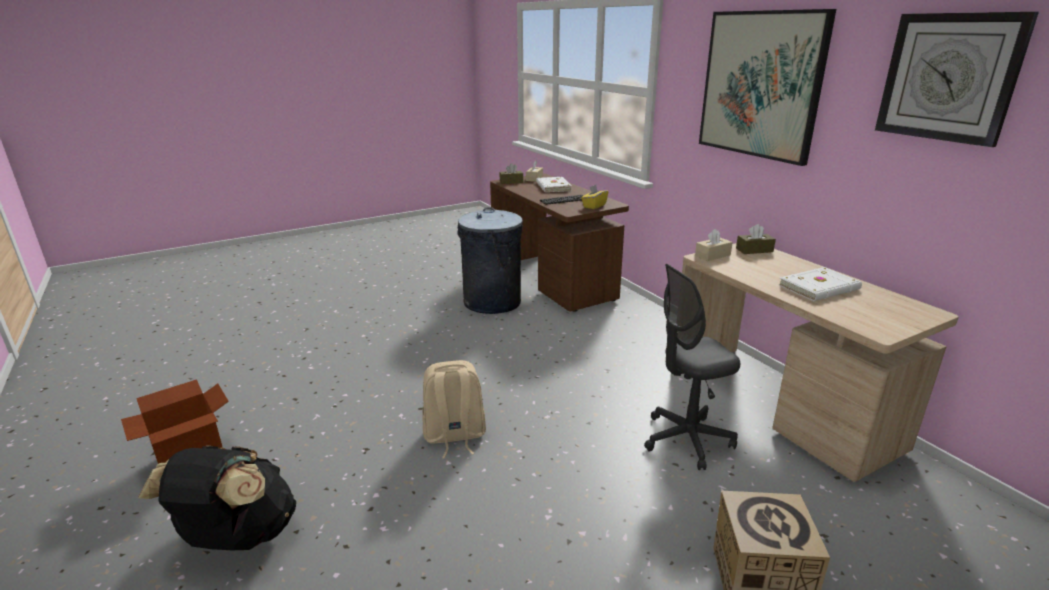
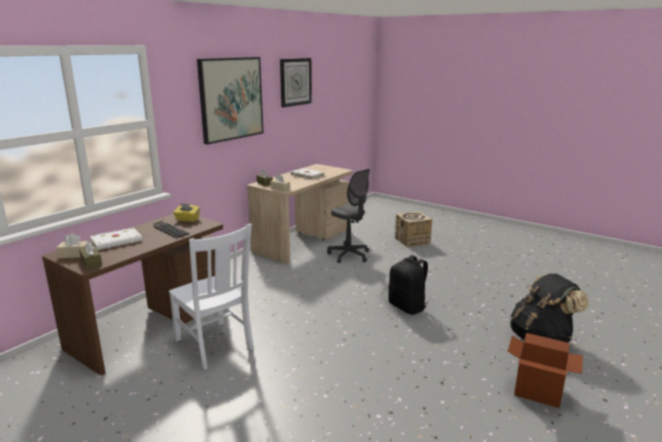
camera: 115 degrees left, 5 degrees down
beige backpack [422,360,486,459] -> black backpack [388,255,429,315]
grey trash can [457,207,523,314] -> white chair [169,224,254,370]

